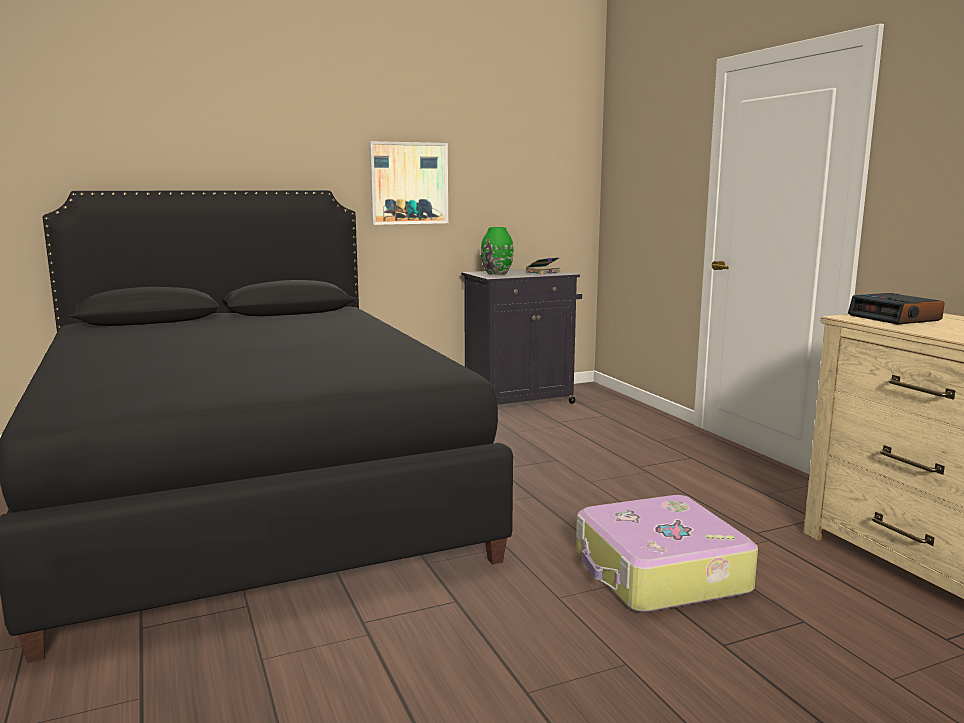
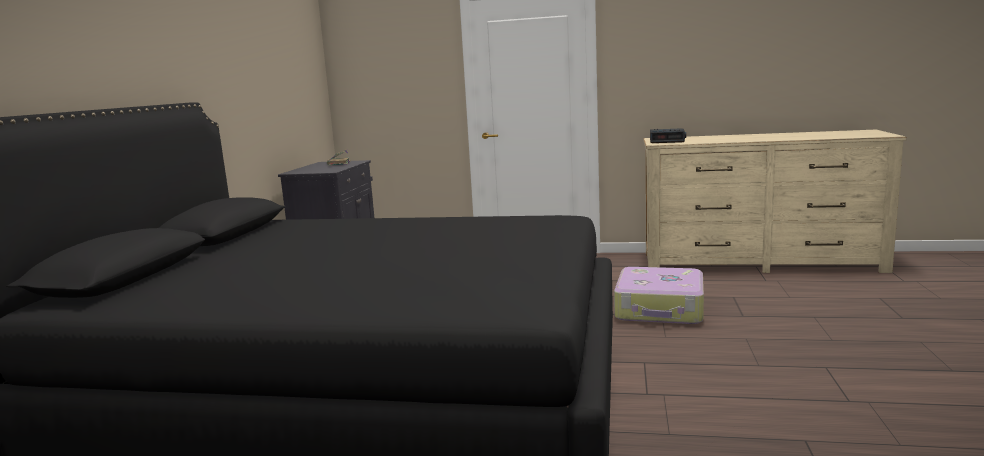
camera: 55 degrees left, 0 degrees up
picture [369,141,448,225] -> none
green vase [481,227,514,275] -> none

